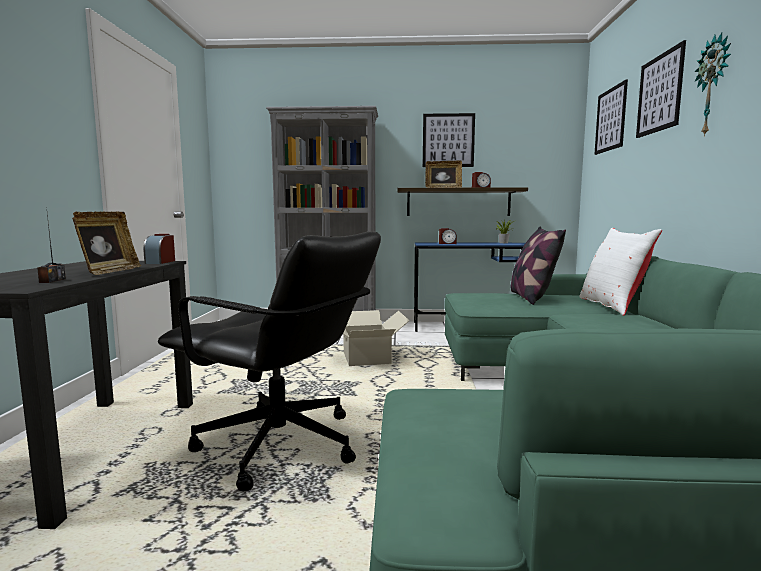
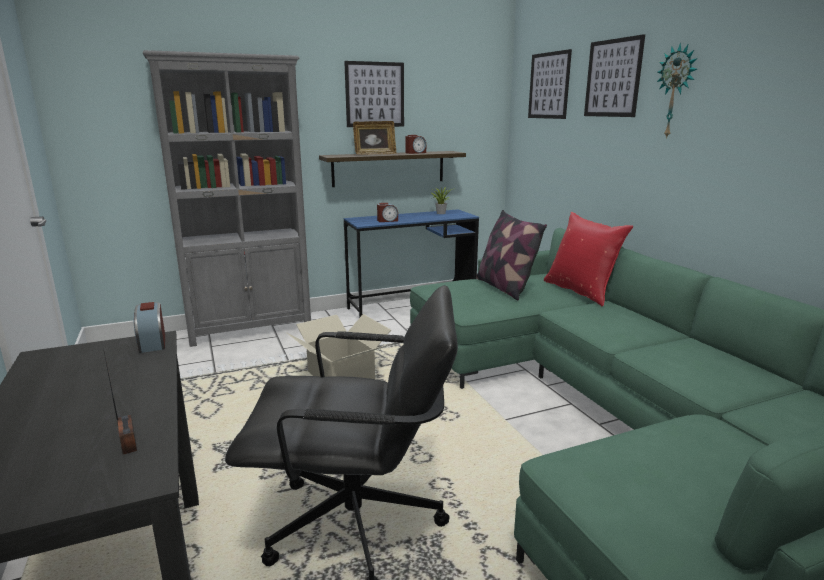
camera: 25 degrees left, 10 degrees up
picture frame [72,212,141,275] -> none
white pillow [580,228,662,316] -> red pillow [544,212,633,306]

